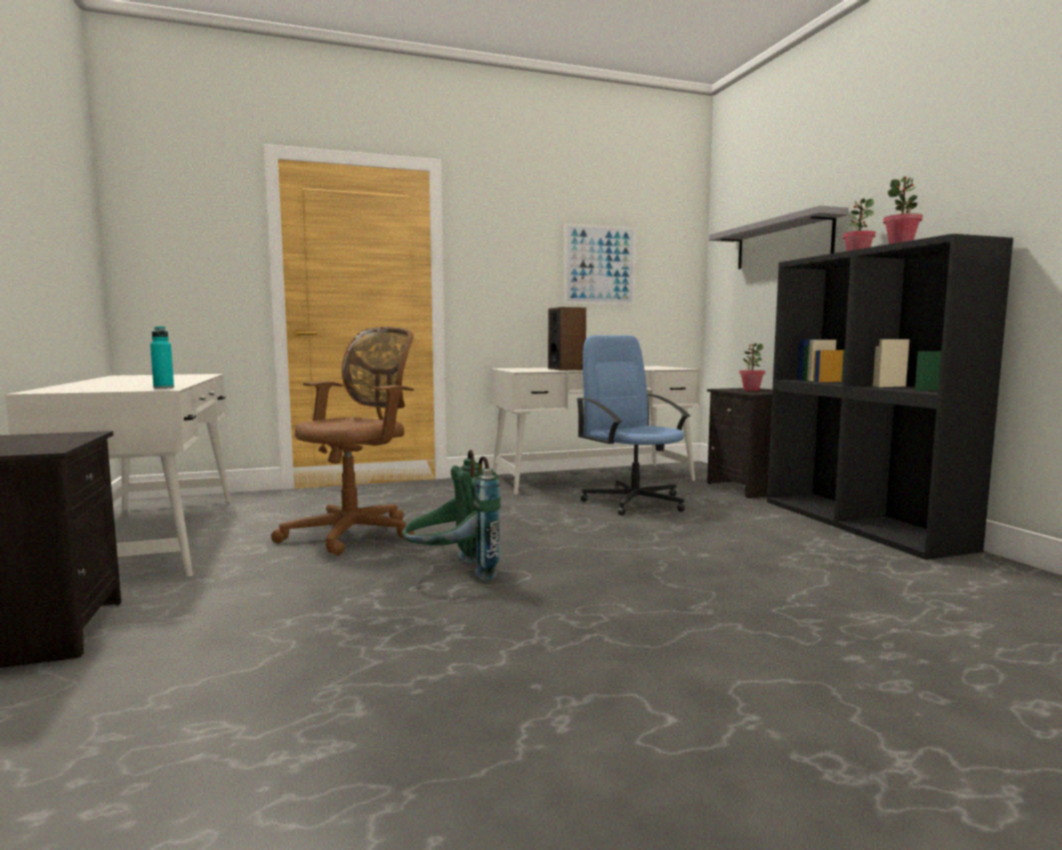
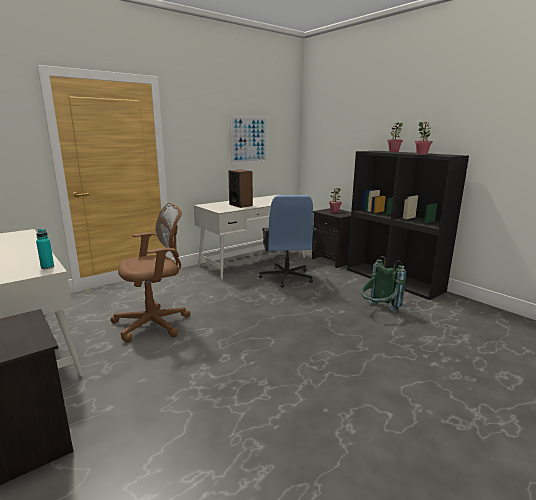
camera: 20 degrees left, 10 degrees up
brown office chair [271,327,414,555] -> brown office chair turned 45 degrees clockwise [111,203,190,343]
green backpack [402,450,501,581] -> green backpack moved to [361,256,406,313]
blue office chair [576,335,690,516] -> blue office chair turned 135 degrees counterclockwise [259,195,317,288]
grey shelf [709,205,849,269] -> none

